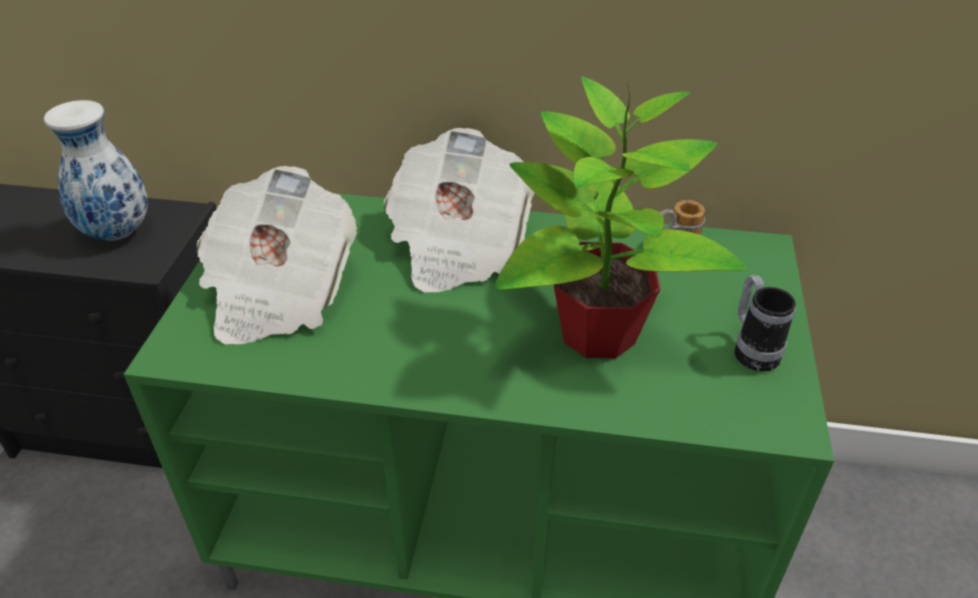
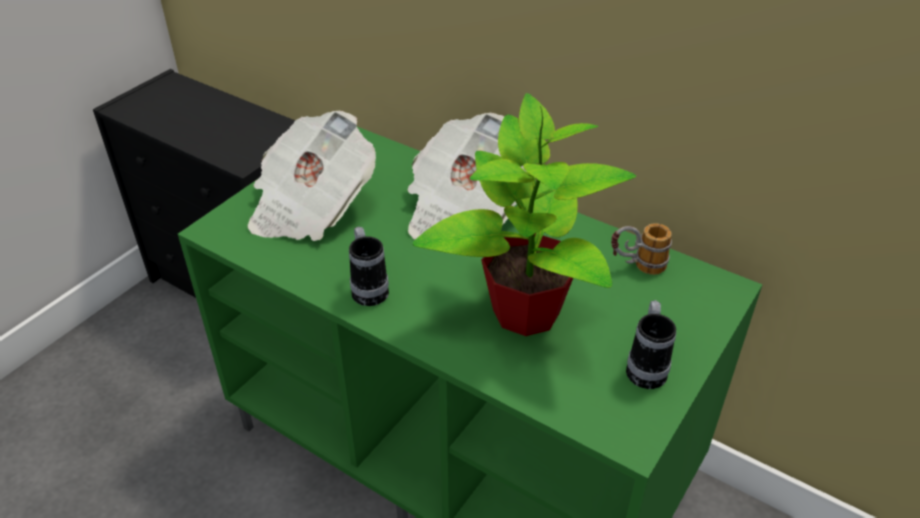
camera: 25 degrees right, 0 degrees up
vase [44,100,148,241] -> none
none -> mug [349,226,389,306]

